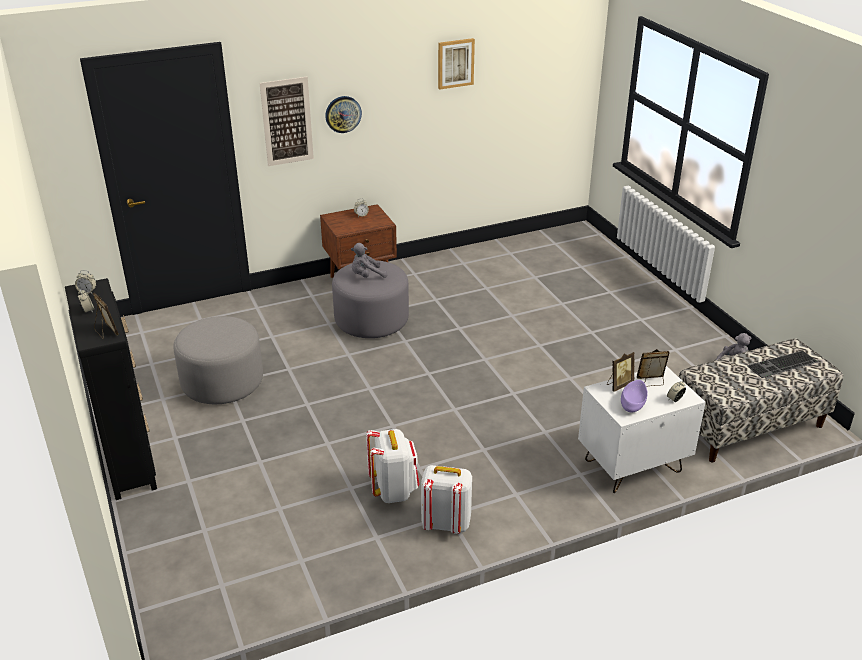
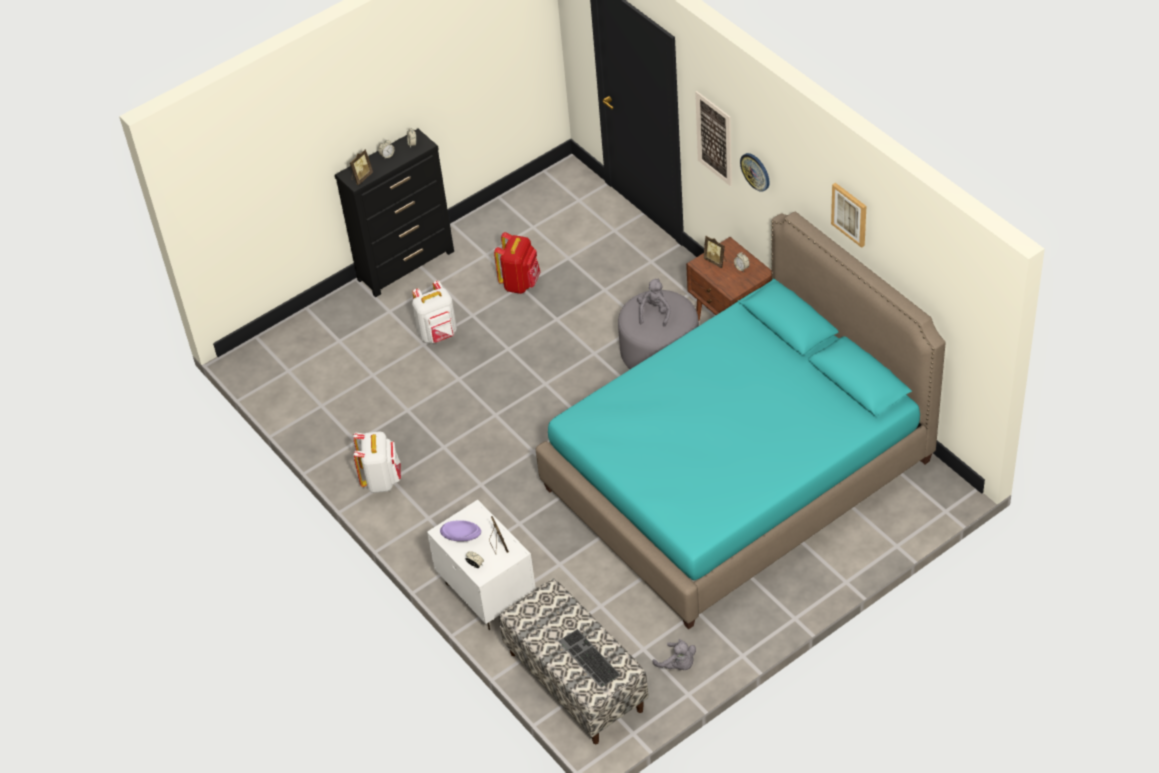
camera: 80 degrees right, 15 degrees up
grey ottoman [173,316,263,404] -> red backpack [494,232,540,294]
grey plush toy [351,243,387,278] -> grey plush toy turned 45 degrees clockwise [637,279,671,327]
white backpack [366,429,420,503] -> white backpack moved to [412,281,457,343]
picture frame [607,352,635,392] -> picture frame moved to [703,235,726,268]
none -> turquoise bed [535,212,946,629]

